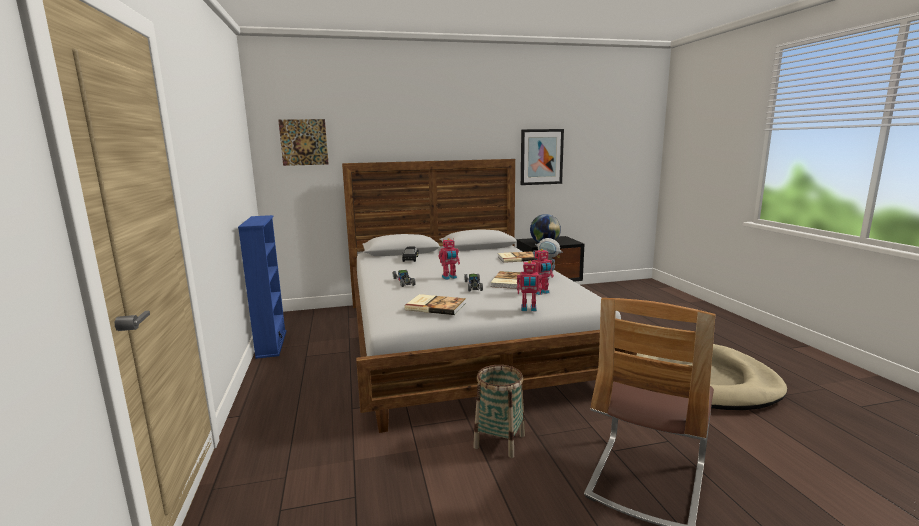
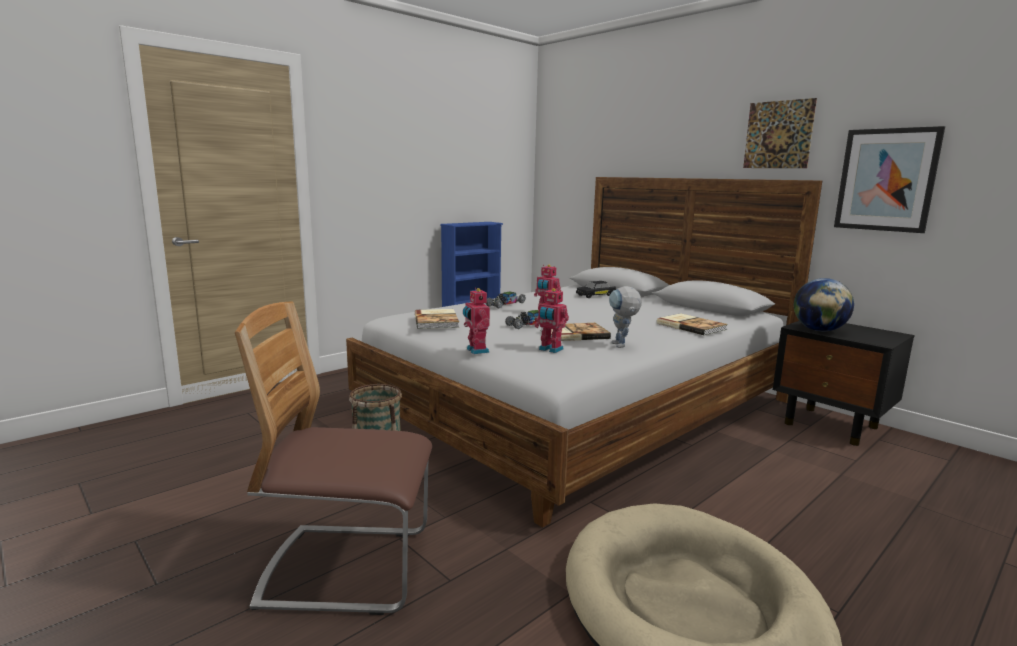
camera: 60 degrees right, 0 degrees up
picture [278,119,329,166] -> picture moved to [743,98,817,168]

